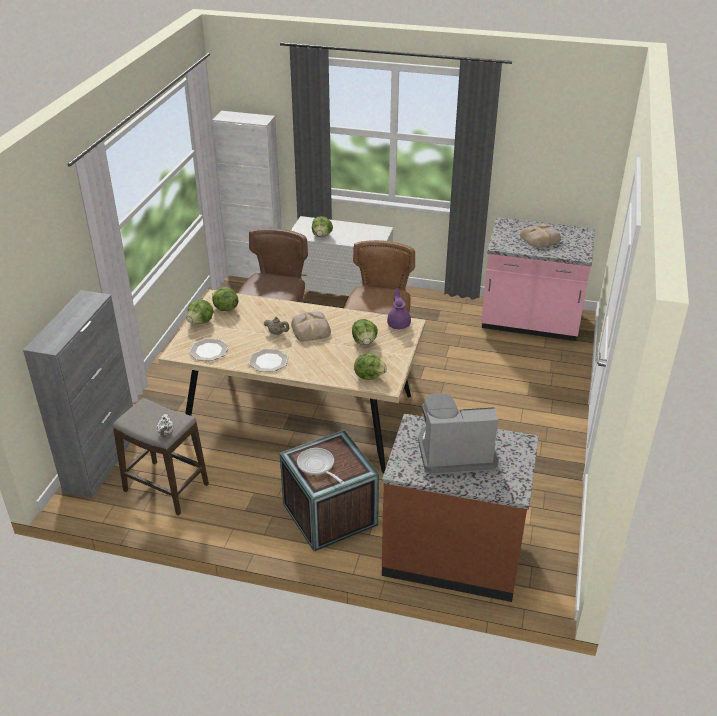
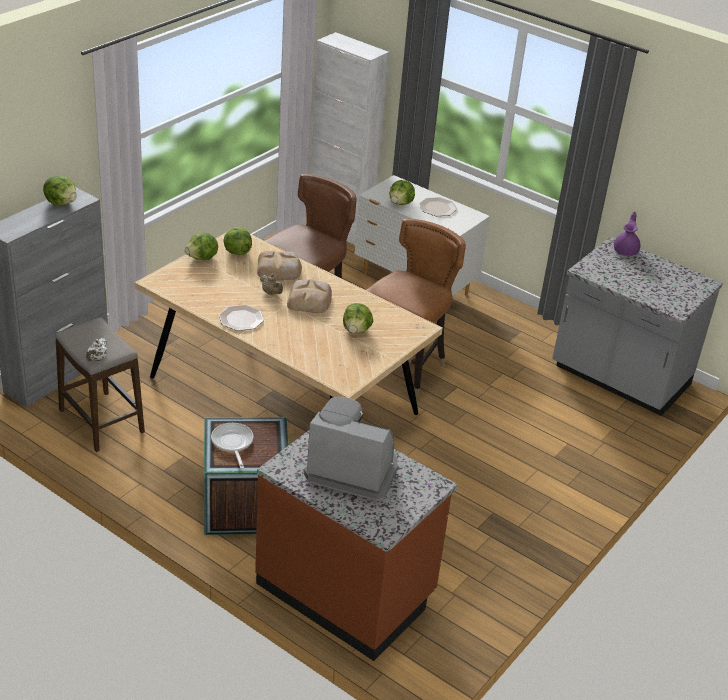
camera: 20 degrees right, 0 degrees up
plate [189,338,229,361] -> plate moved to [419,197,457,216]
lettuce [354,353,387,380] -> lettuce moved to [43,176,77,206]
purple teapot [387,288,411,329] -> purple teapot moved to [614,212,640,256]
pink counter [481,217,595,341] -> grey counter [552,237,723,416]
bread [520,224,561,247] -> bread moved to [257,251,302,280]

